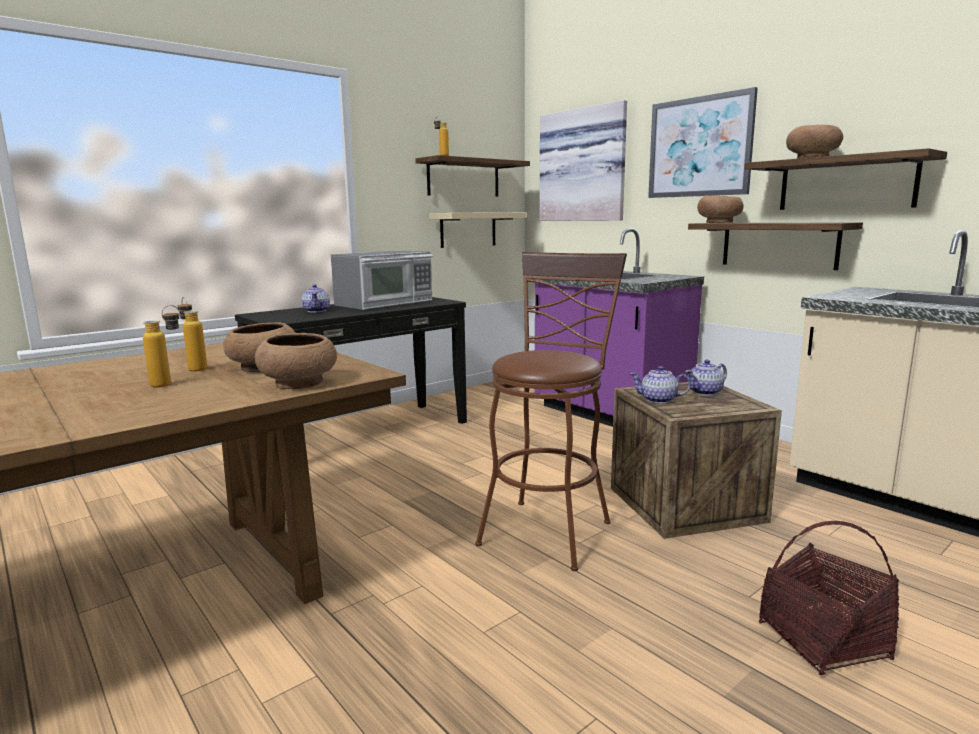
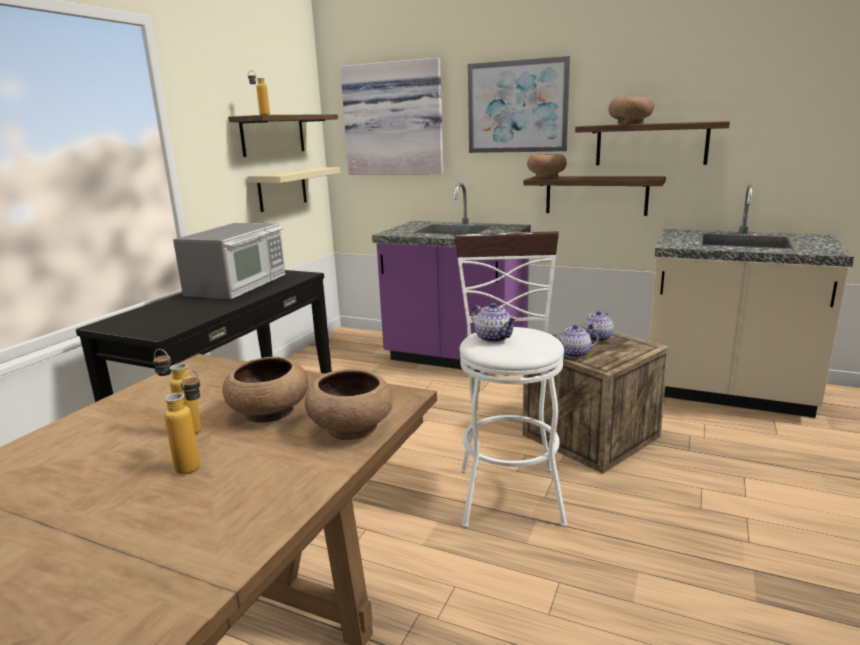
camera: 25 degrees left, 5 degrees up
teapot [302,284,330,312] -> teapot moved to [471,303,517,343]
brown stool [475,252,627,571] -> white stool [454,231,568,528]
basket [759,521,899,676] -> none

